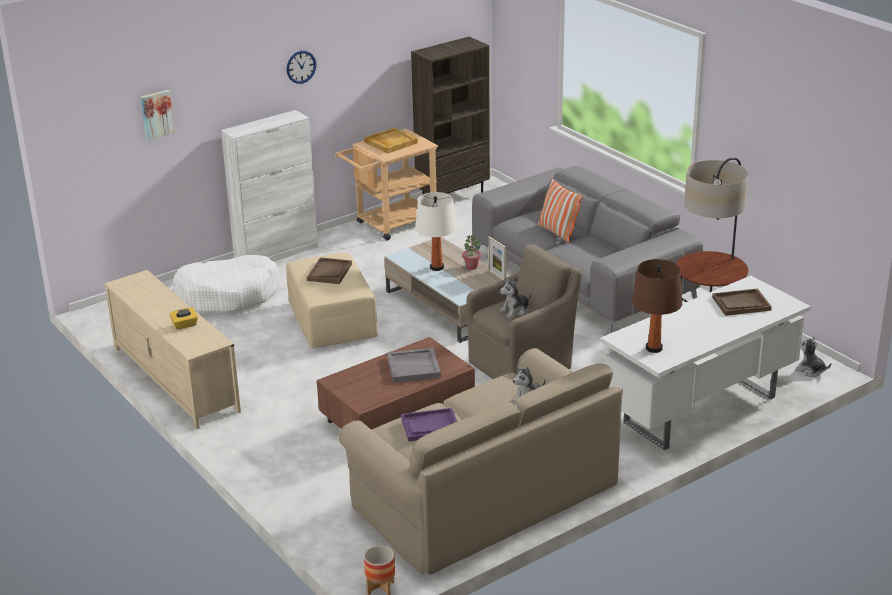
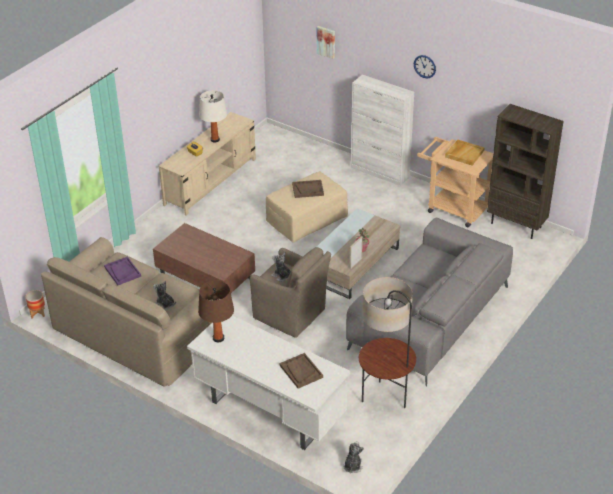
camera: 70 degrees right, 10 degrees up
white dog bed [173,255,280,314] -> none
grey tray [387,348,441,383] -> none
white table lamp [415,192,457,271] -> white table lamp moved to [199,90,227,142]
pillow [537,178,583,242] -> none

